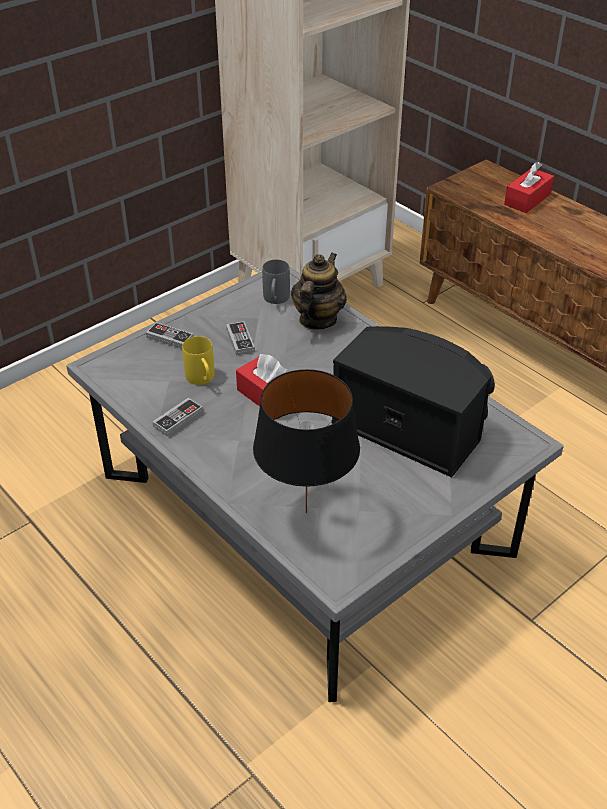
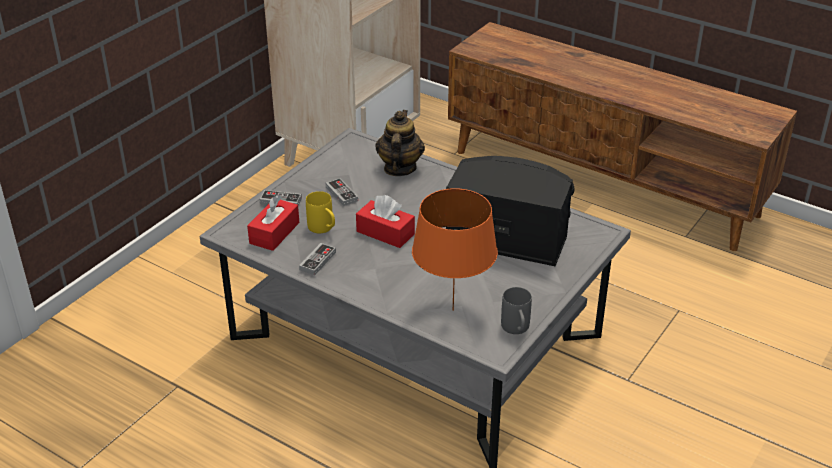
camera: 15 degrees left, 5 degrees down
black table lamp [253,369,360,513] -> orange table lamp [412,188,498,311]
grey mug [262,259,290,304] -> grey mug moved to [501,287,532,334]
red tissue box [504,162,554,213] -> red tissue box moved to [247,195,299,251]

